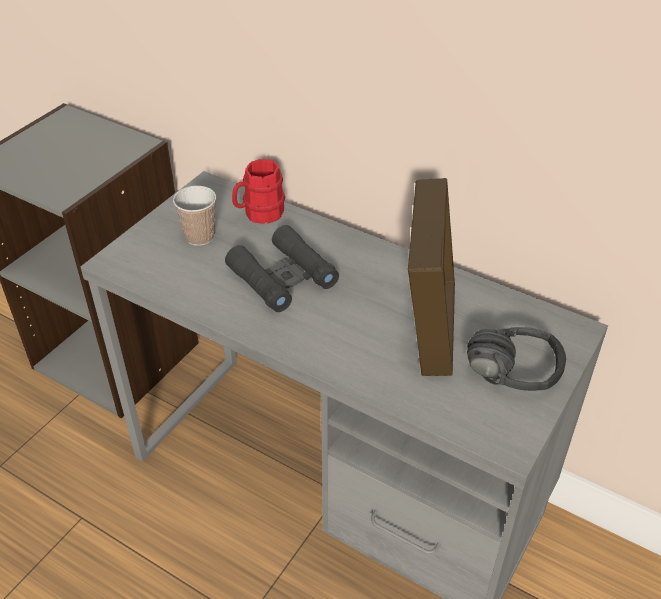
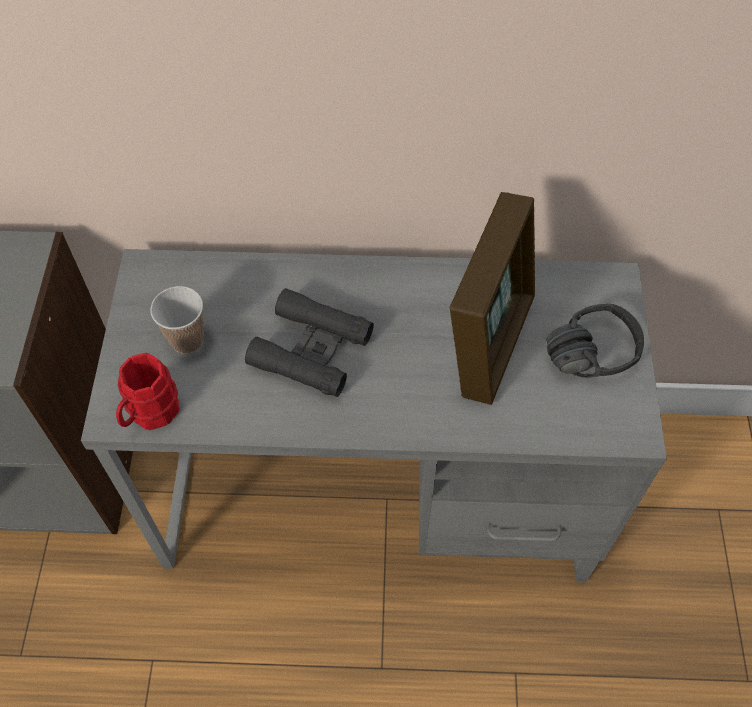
camera: 30 degrees left, 15 degrees up
red mug [232,159,285,224] -> red mug moved to [116,353,179,430]
picture frame [408,178,455,376] -> picture frame turned 45 degrees clockwise [450,192,535,405]

